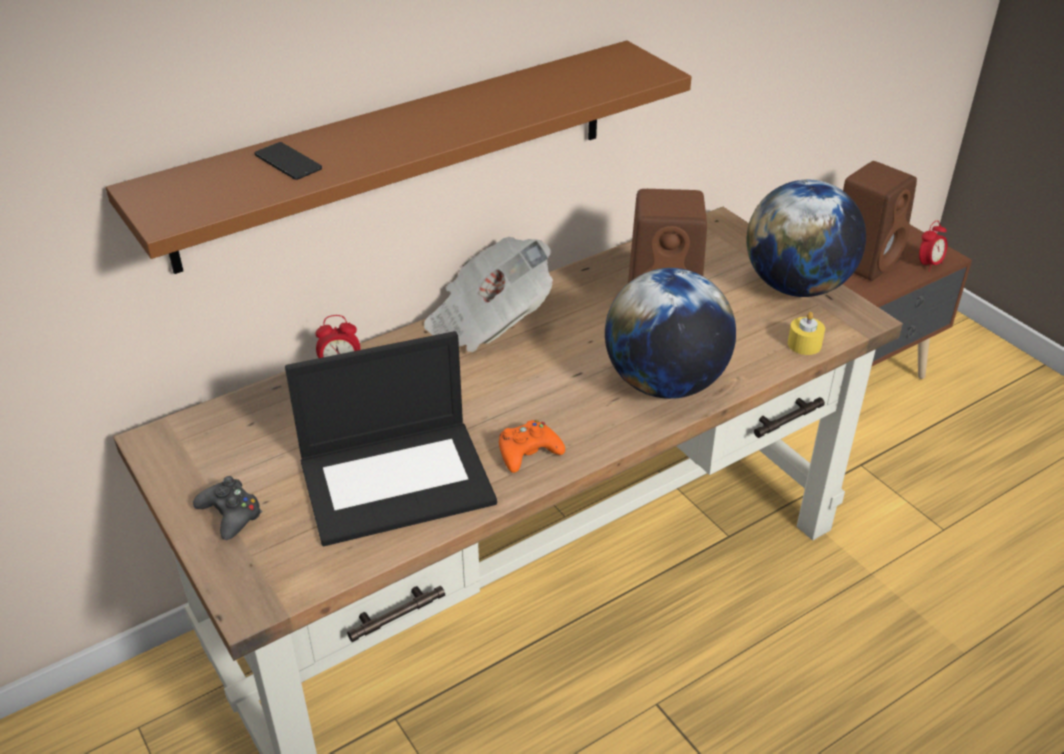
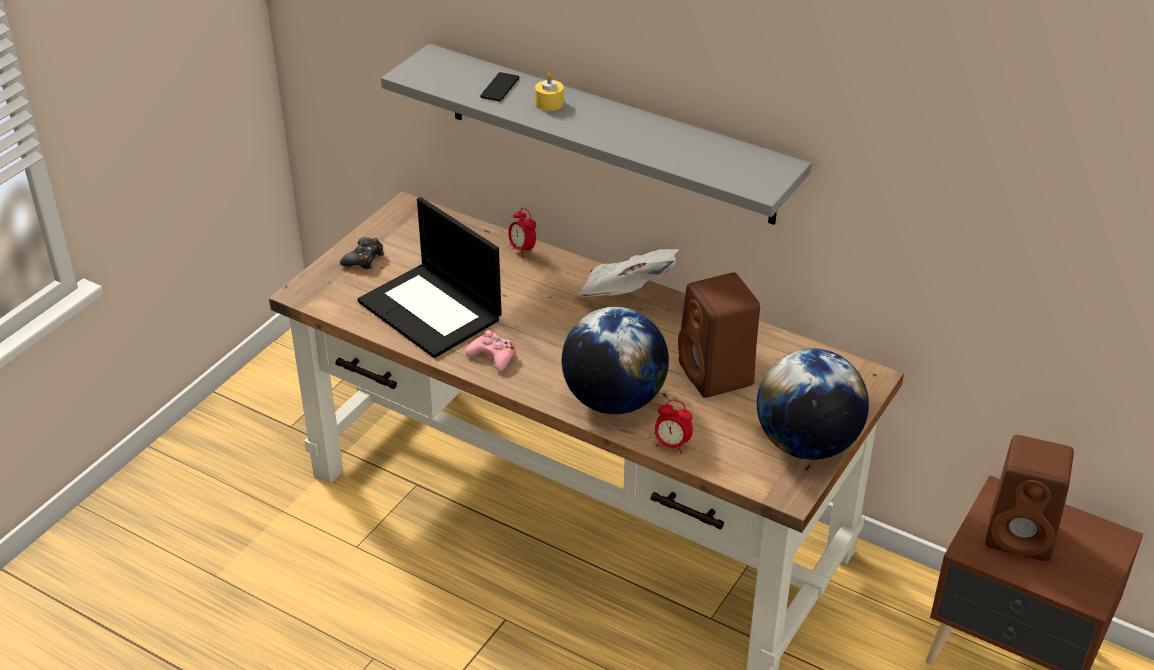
camera: 65 degrees right, 0 degrees up
brown shelf [106,41,692,274] -> grey shelf [381,44,812,225]
orange game controller [499,420,565,473] -> pink game controller [465,330,515,372]
yellow candle [788,312,825,355] -> yellow candle moved to [535,73,564,111]
alarm clock [919,221,948,272] -> alarm clock moved to [655,400,693,454]

